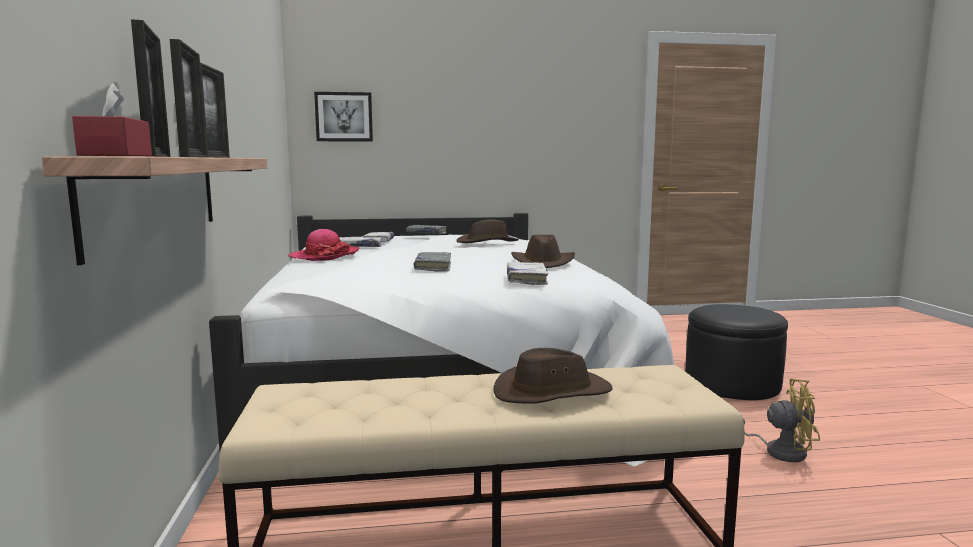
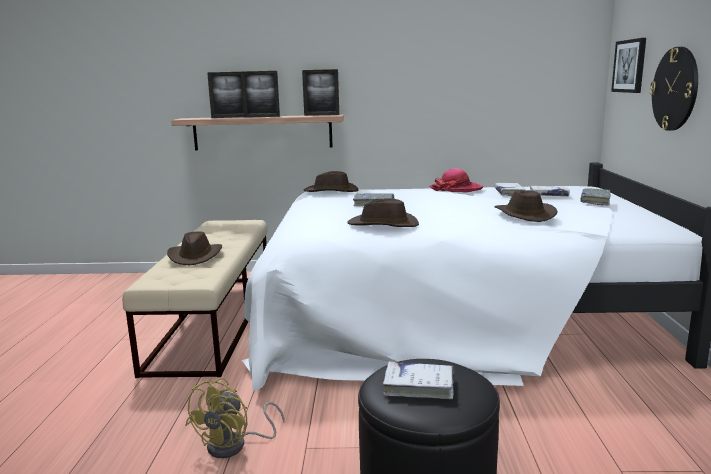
camera: 100 degrees right, 5 degrees up
red tissue box [72,83,152,156] -> none
white book [507,262,548,285] -> white book moved to [382,362,454,399]
none -> brown hat [304,171,358,192]
none -> wall clock [650,47,698,131]

